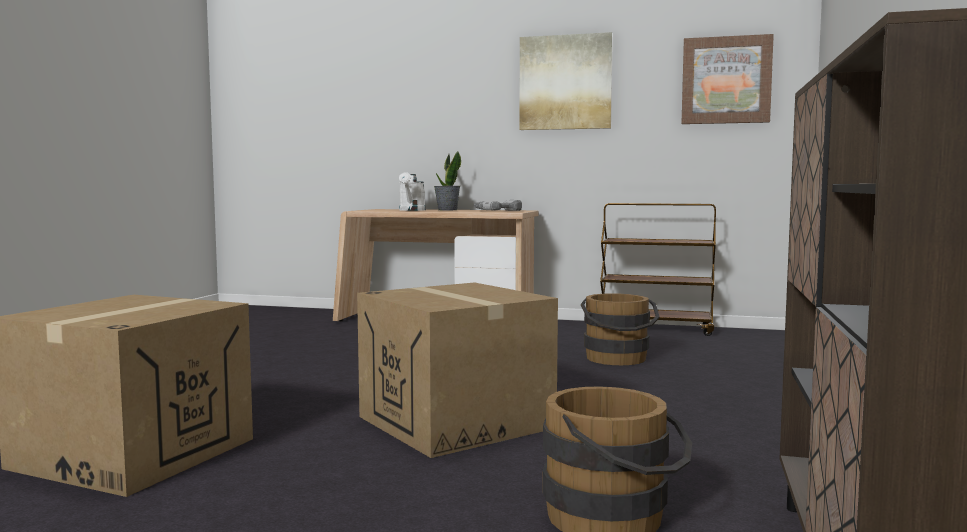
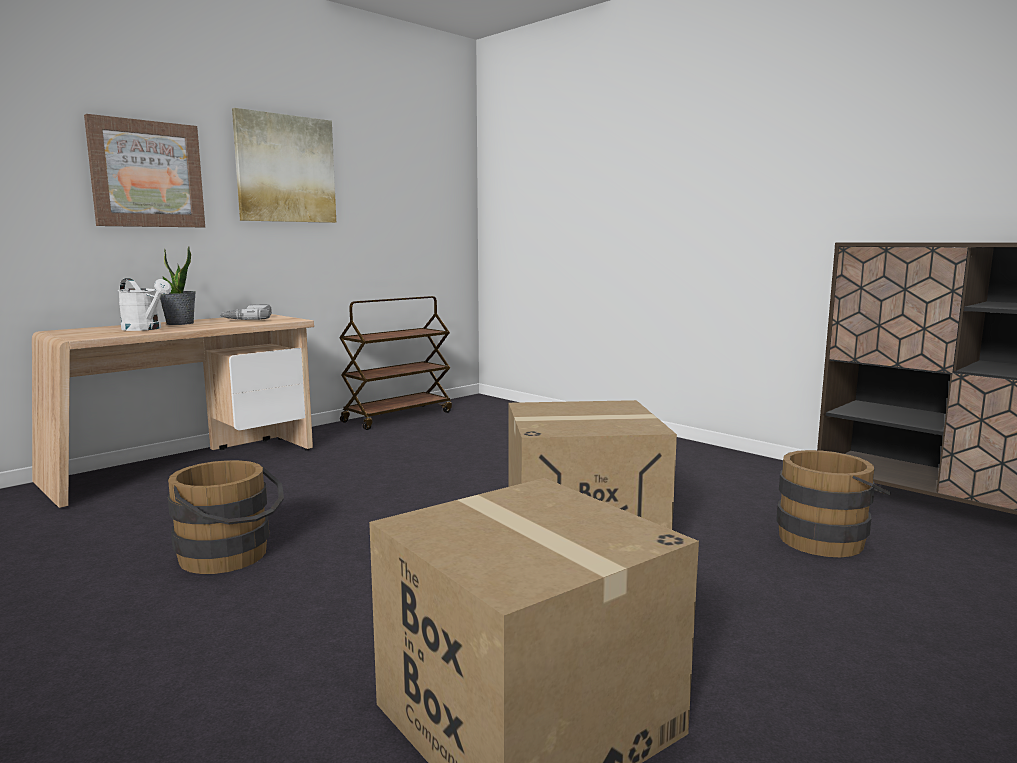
camera: 60 degrees left, 5 degrees up
brown bucket [581,293,660,365] -> brown bucket moved to [168,460,284,574]
picture [681,34,774,124] -> picture moved to [84,114,205,227]

